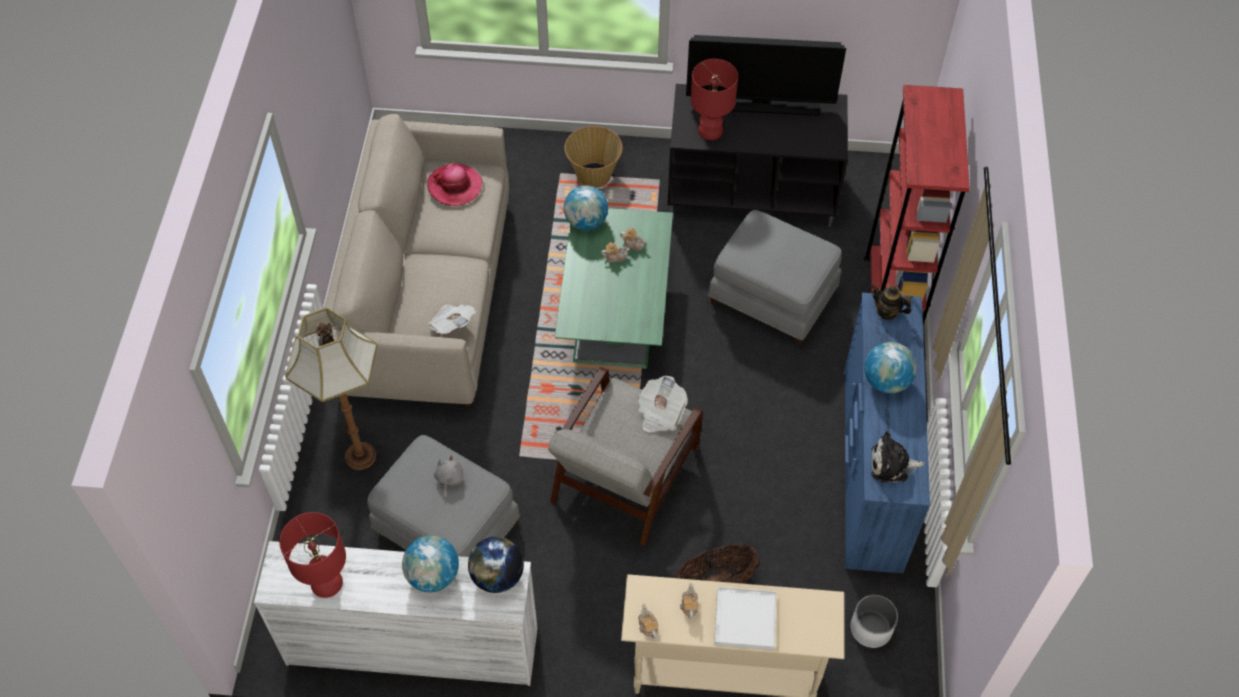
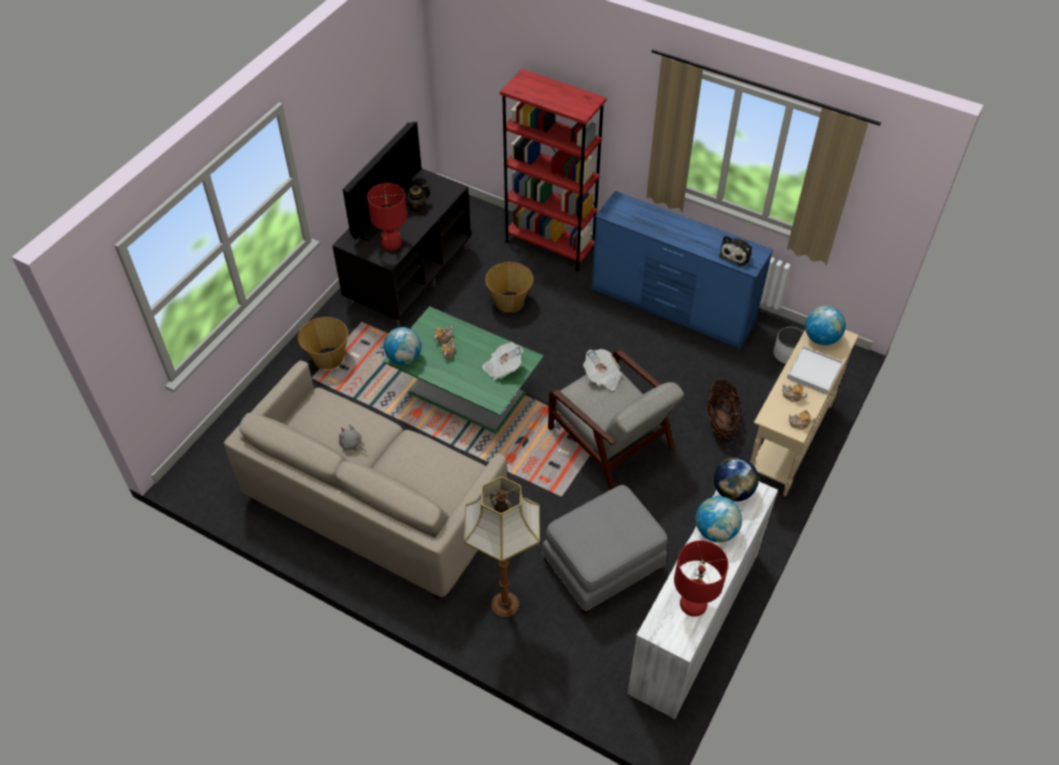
camera: 65 degrees left, 5 degrees down
hat [427,162,483,206] -> none
newspaper [427,304,476,334] -> newspaper moved to [482,342,523,380]
grey plush toy [434,455,463,498] -> grey plush toy moved to [339,425,366,452]
grey ottoman [708,210,842,346] -> basket [485,262,533,312]
globe [864,342,917,393] -> globe moved to [805,306,846,345]
teapot [871,285,911,320] -> teapot moved to [405,184,430,213]

